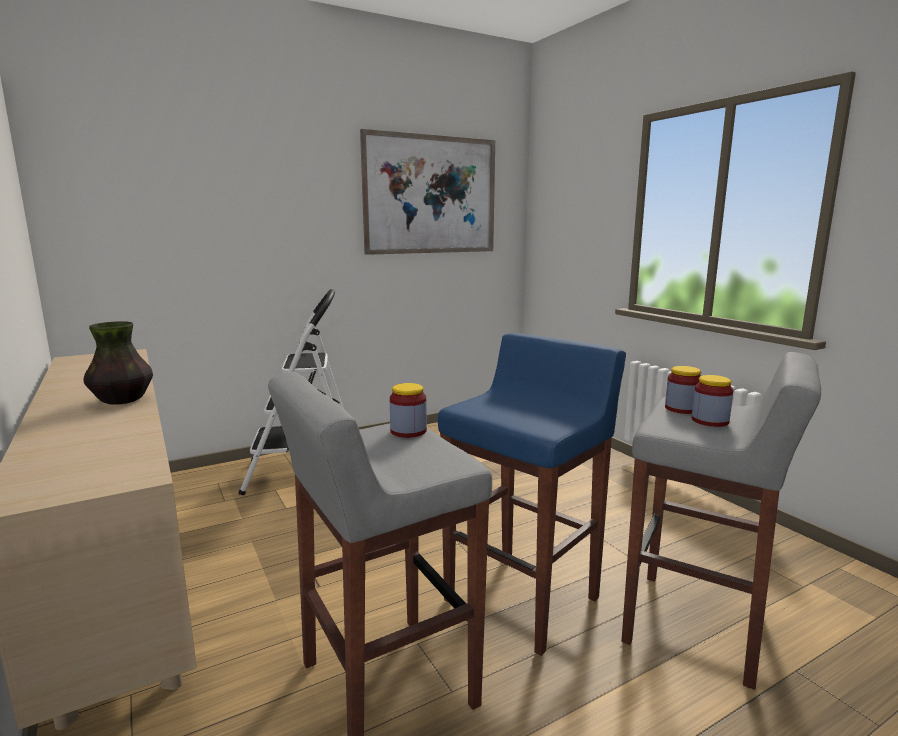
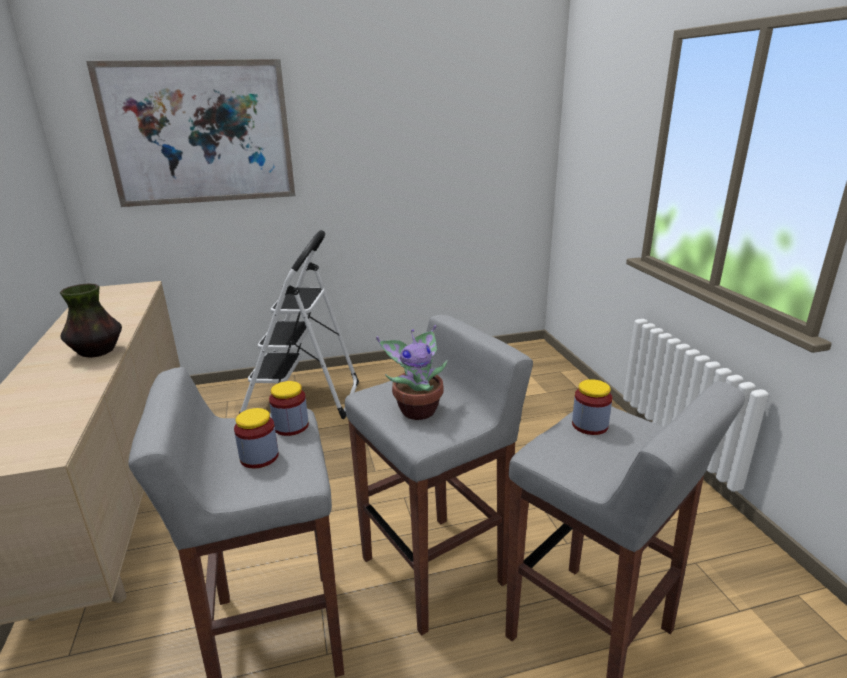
camera: 15 degrees right, 10 degrees up
picture [360,129,495,255] -> picture moved to [86,59,295,207]
blue stool [438,333,626,656] -> grey stool [345,315,533,636]
jar [692,375,733,427] -> jar moved to [234,408,279,468]
none -> potted plant [376,325,448,420]

